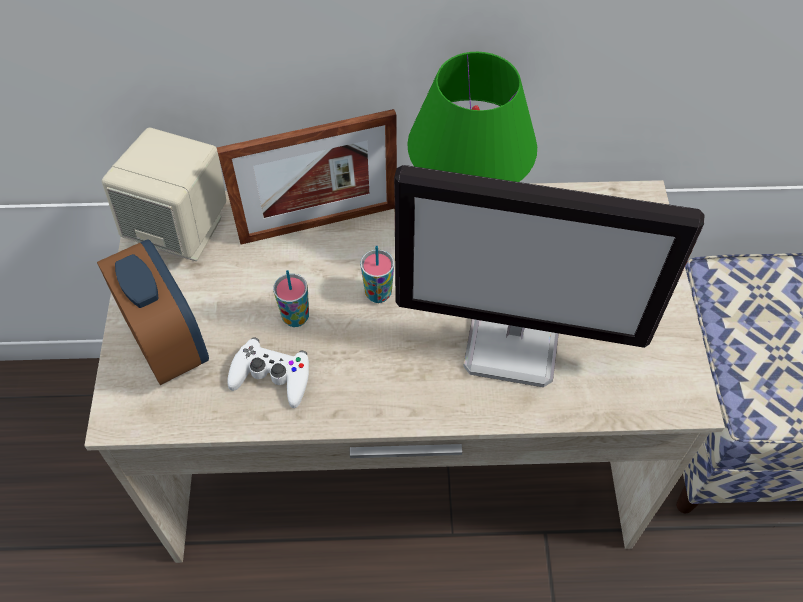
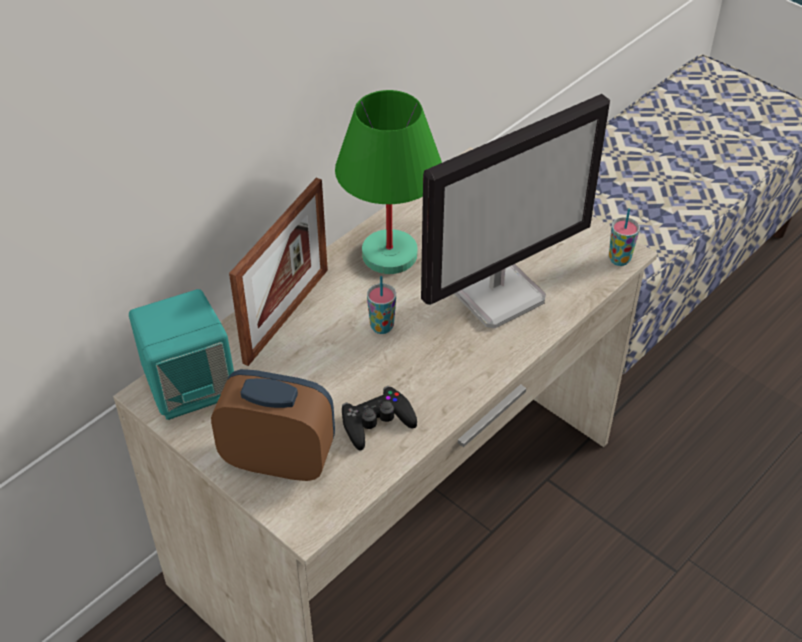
camera: 45 degrees left, 10 degrees down
beige speaker [102,128,226,261] -> turquoise speaker [129,289,234,420]
white game controller [227,337,309,408] -> black game controller [342,386,417,450]
cup [273,270,309,327] -> cup moved to [609,209,640,266]

